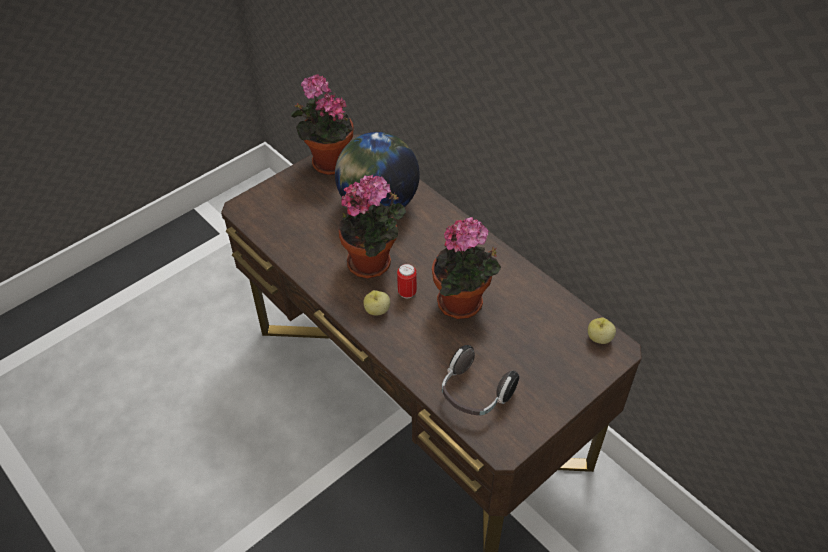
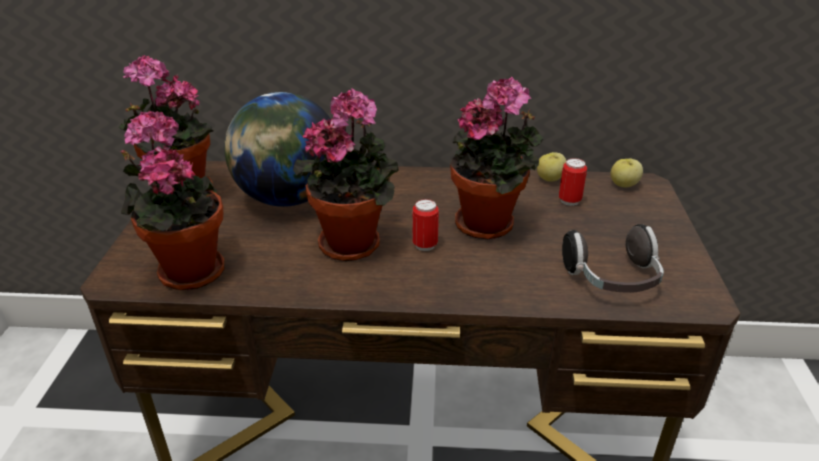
camera: 45 degrees left, 15 degrees down
apple [363,290,390,316] -> apple moved to [537,152,566,182]
none -> potted plant [120,111,224,290]
none -> can [559,158,587,206]

